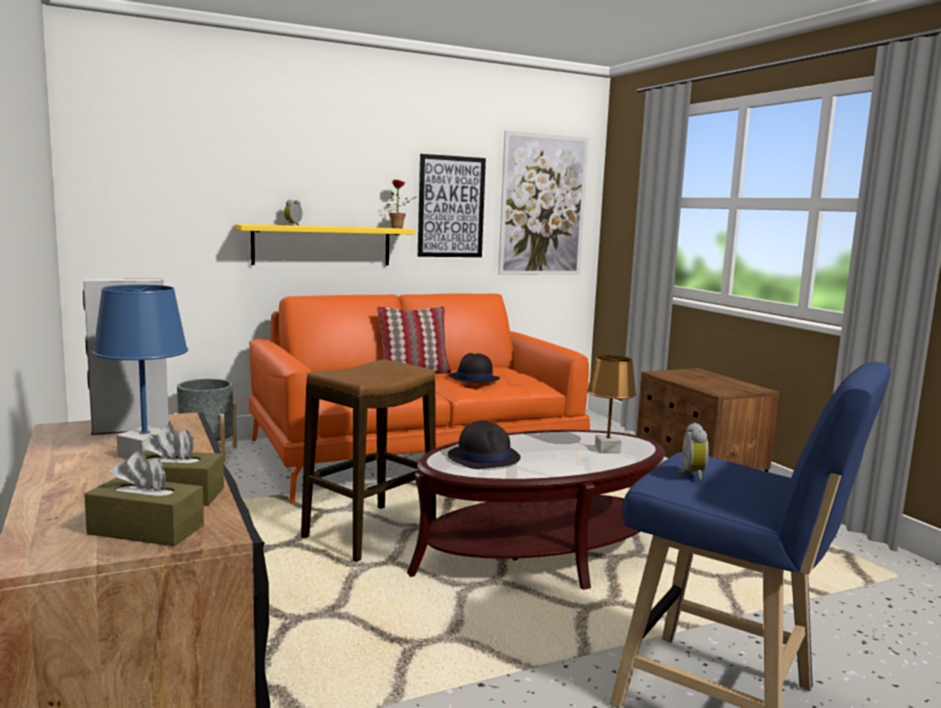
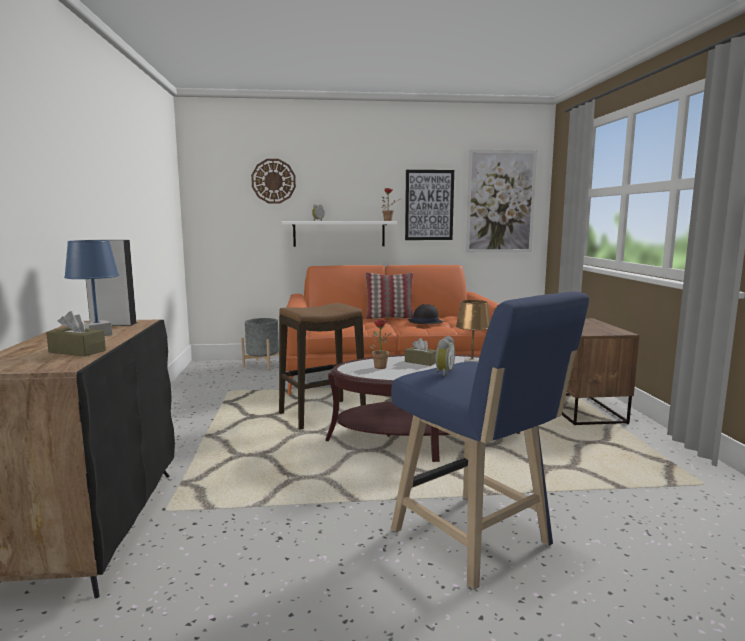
camera: 20 degrees right, 0 degrees up
brown tissue box [84,451,204,546] -> brown tissue box moved to [405,338,437,366]
yellow shelf [235,224,415,265] -> white shelf [282,221,397,247]
black hat [448,420,521,469] -> potted plant [370,319,392,369]
none -> wall clock [251,159,296,203]

